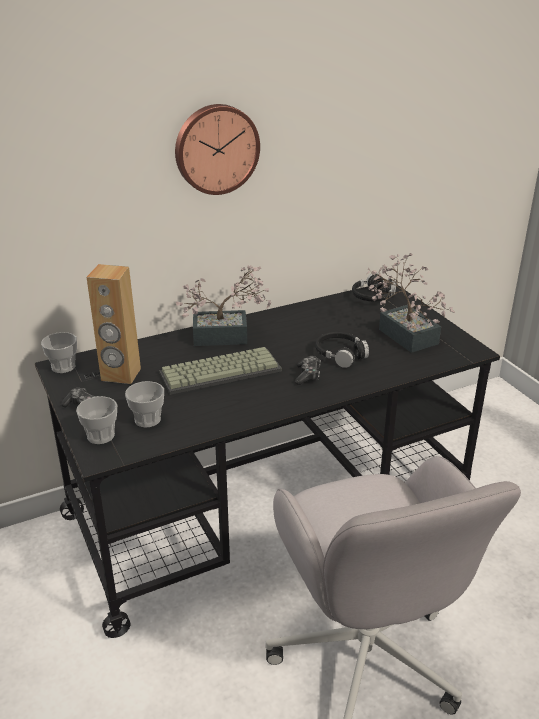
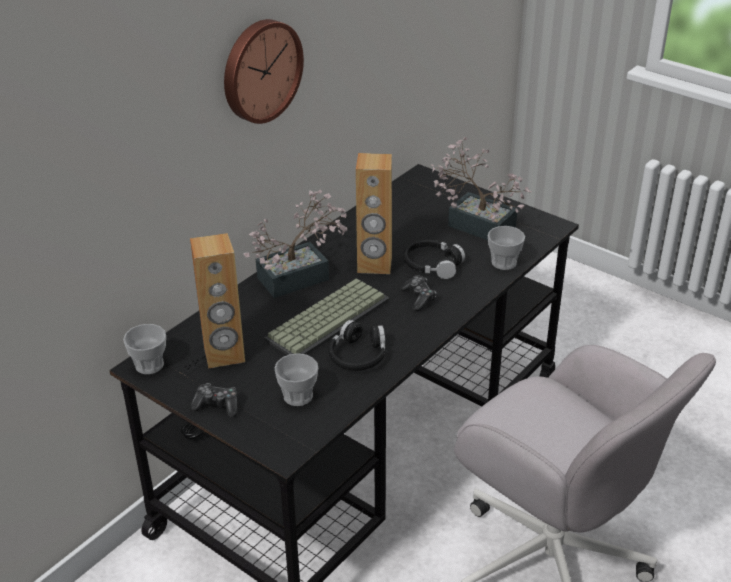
camera: 25 degrees left, 5 degrees up
cup [76,396,117,444] -> cup moved to [488,226,525,270]
black headphones [352,273,396,302] -> black headphones moved to [328,320,385,371]
none -> brown speaker [356,153,392,274]

